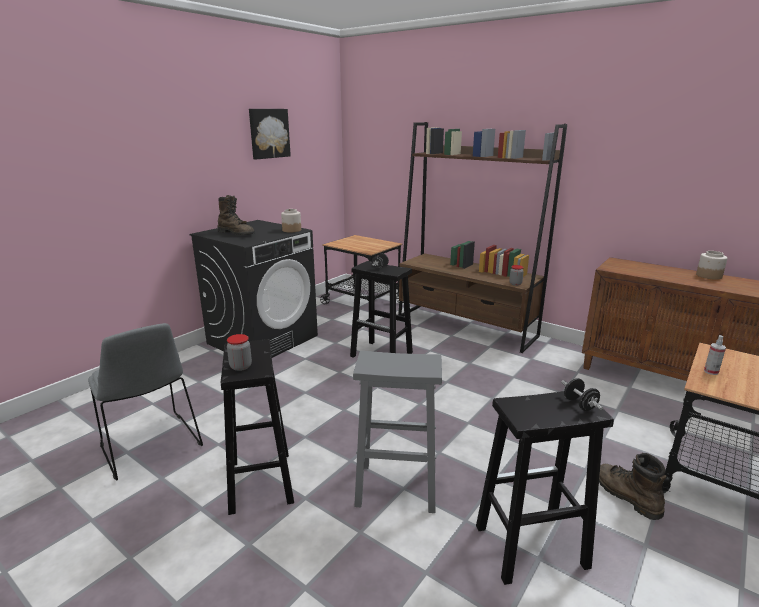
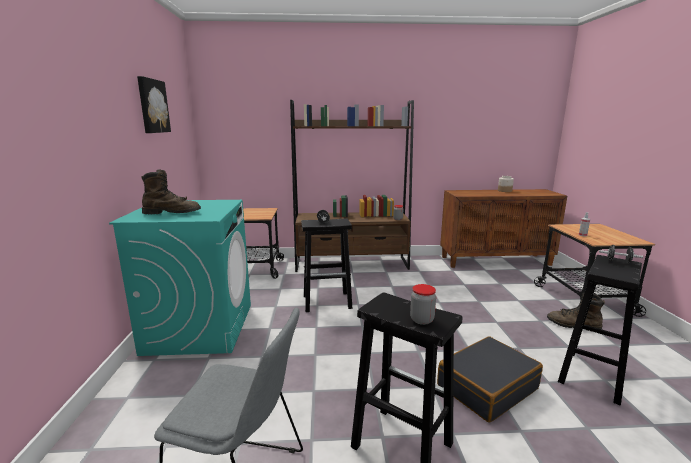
camera: 40 degrees left, 5 degrees down
black washing machine [190,220,318,358] -> turquoise washing machine [109,200,251,356]
jar [281,209,301,233] -> none
grey stool [353,351,442,513] -> black suitcase [437,336,543,423]

